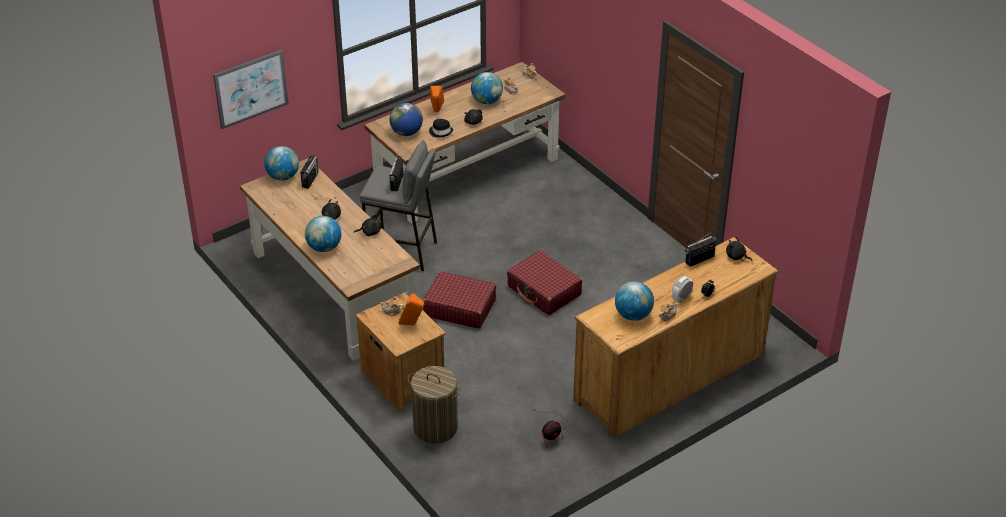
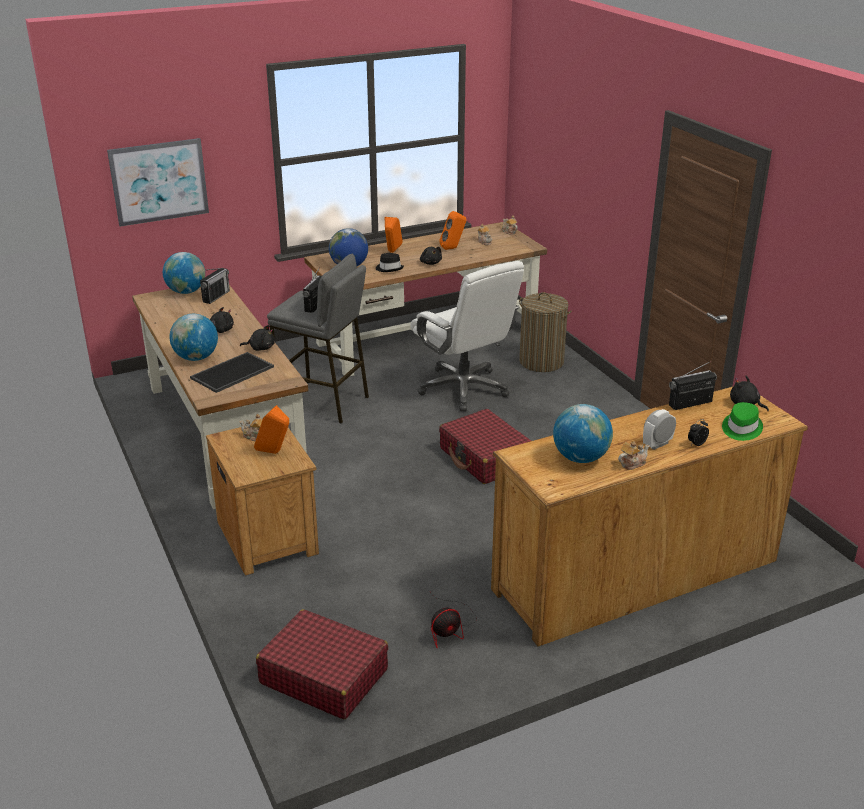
camera: 10 degrees right, 10 degrees down
laundry basket [408,366,461,444] -> laundry basket moved to [519,292,572,372]
red suitcase [423,272,496,329] -> red suitcase moved to [256,609,388,719]
globe [471,72,503,104] -> orange speaker [439,211,466,250]
none -> tray [190,352,274,393]
none -> white office chair [410,261,524,411]
none -> green hat [722,402,763,441]

